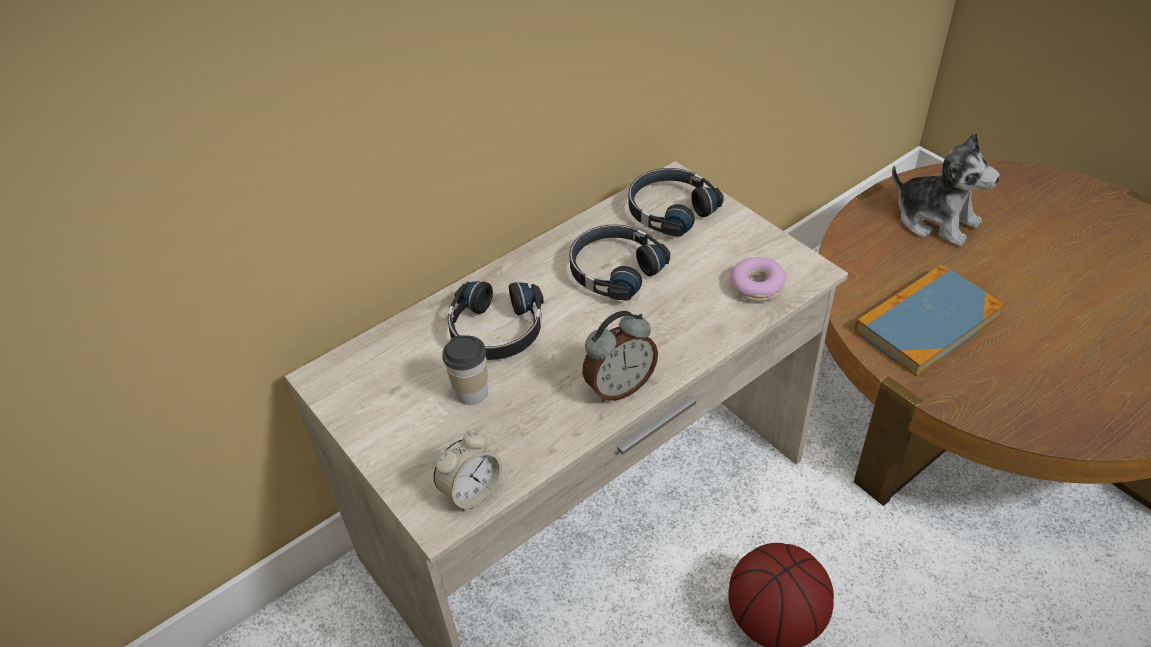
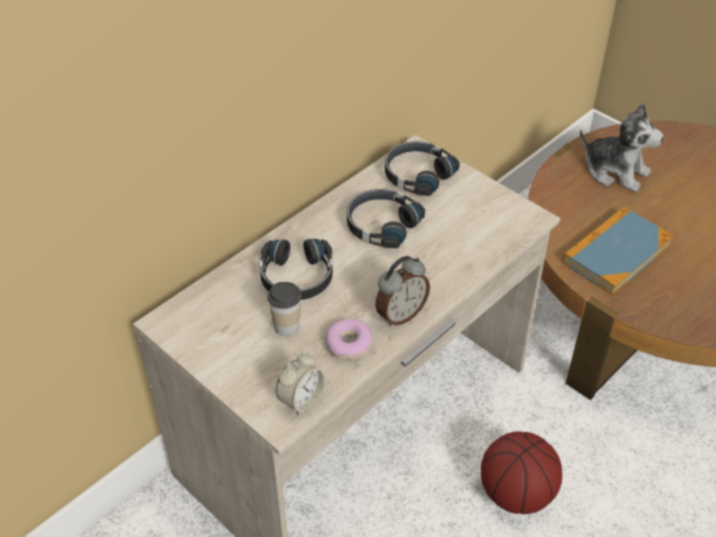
camera: 10 degrees left, 0 degrees up
donut [730,257,786,302] -> donut moved to [325,319,372,360]

